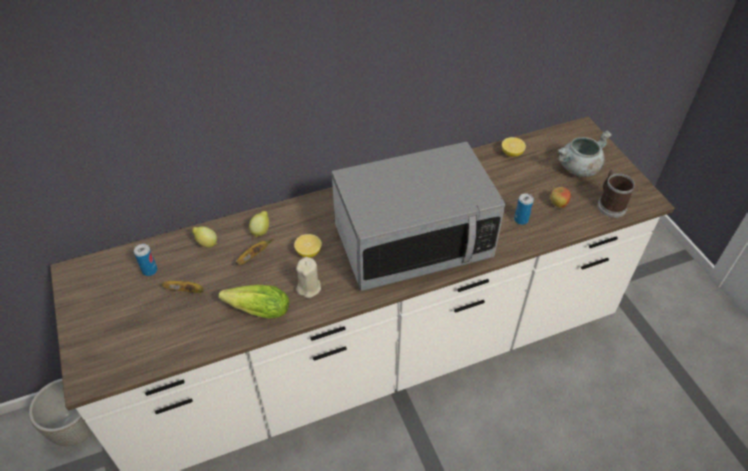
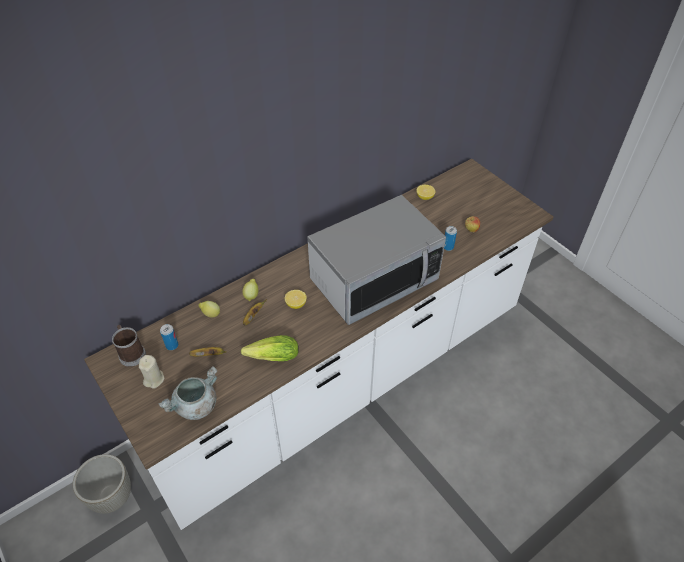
camera: 15 degrees left, 0 degrees up
beige candle [296,257,321,298] -> beige candle moved to [139,355,164,389]
grey cooking pot [558,130,612,177] -> grey cooking pot moved to [159,366,217,420]
mug [597,170,635,218] -> mug moved to [112,325,146,367]

